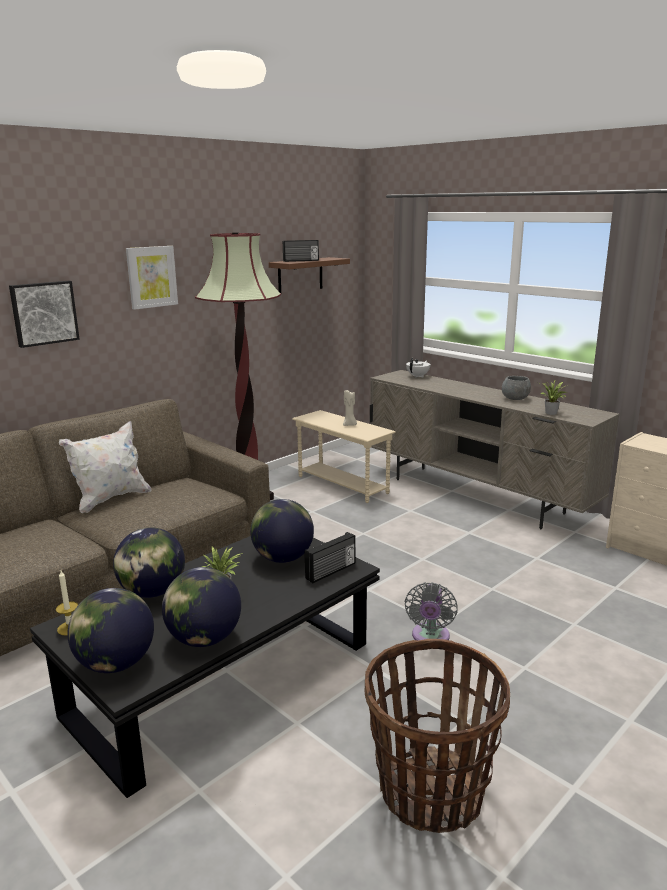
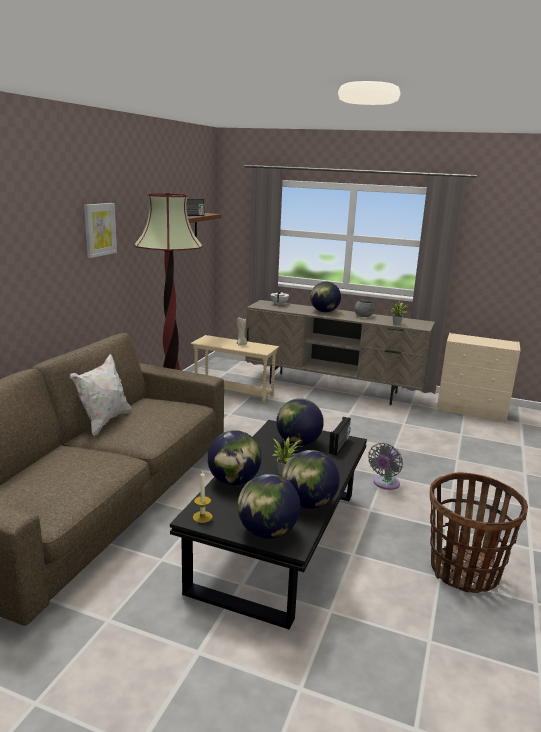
camera: 25 degrees left, 0 degrees up
picture [9,281,79,348] -> none
grey fan [405,582,458,640] -> grey fan turned 45 degrees clockwise [368,443,403,490]
none -> globe [310,282,341,312]

